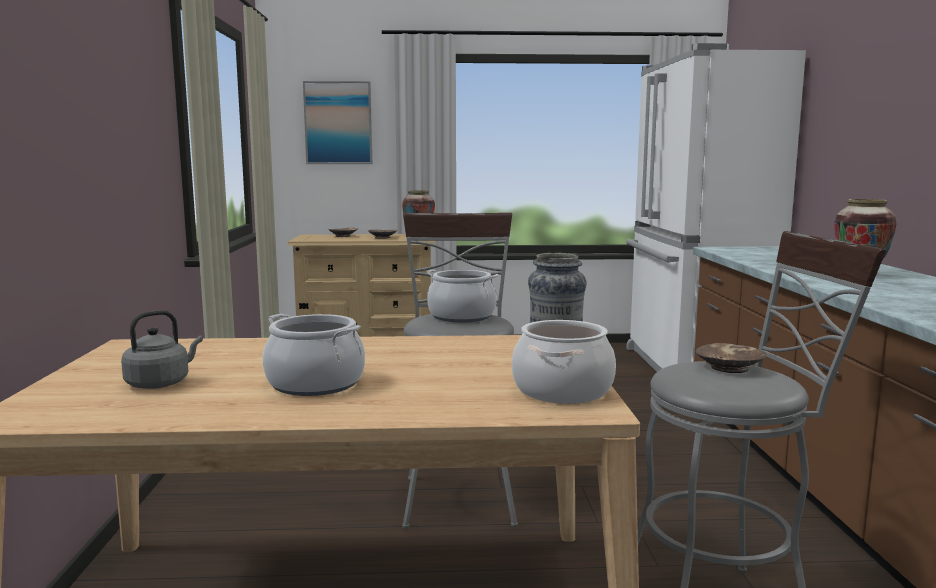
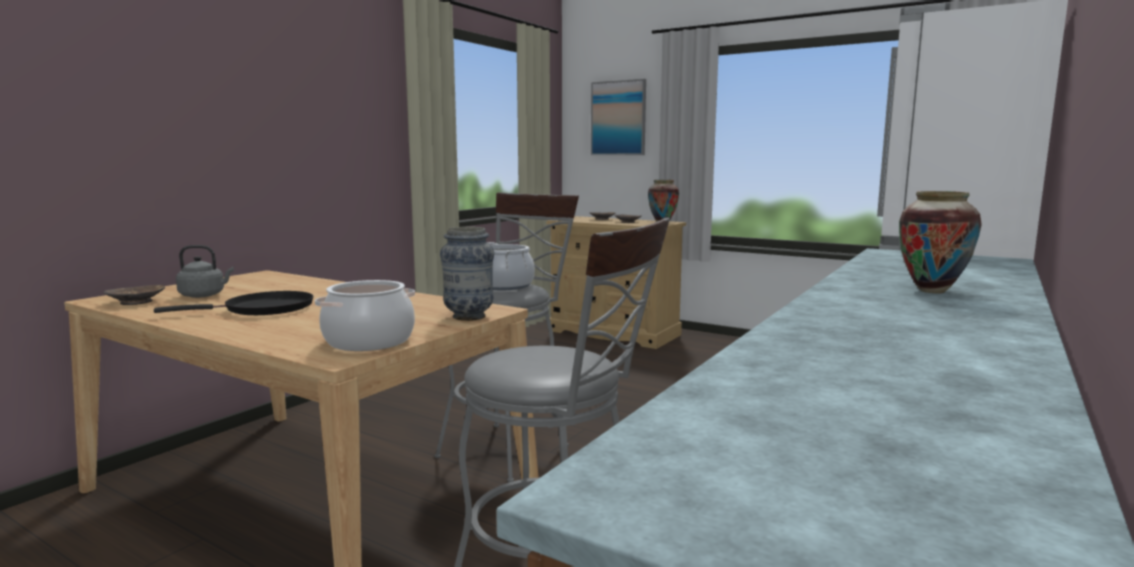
camera: 35 degrees right, 0 degrees up
cooking pot [263,314,365,396] -> black frying pan [154,291,313,315]
brown bowl [696,343,767,373] -> brown bowl moved to [103,285,165,305]

